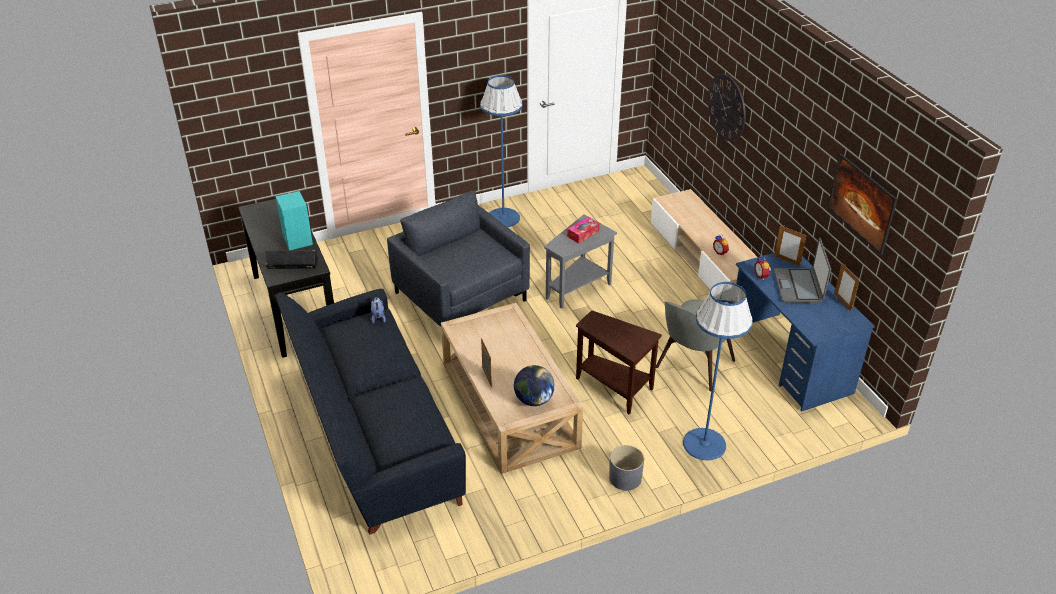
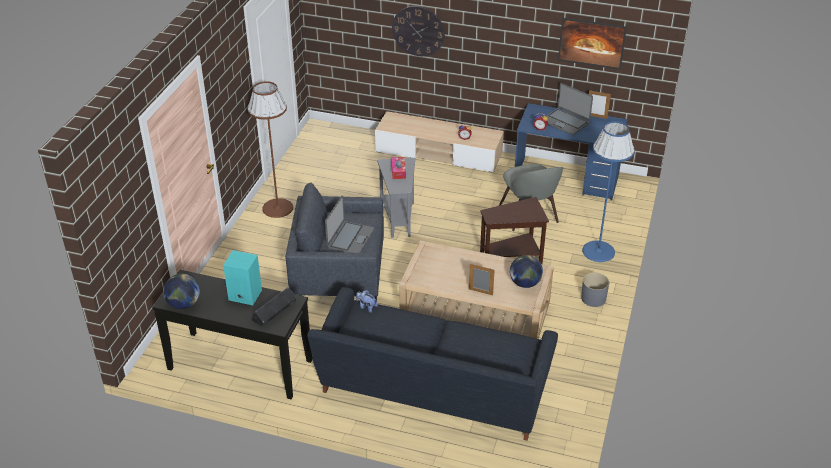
camera: 50 degrees left, 0 degrees up
blue floor lamp [480,75,523,227] -> brown floor lamp [247,81,293,218]
picture frame [774,225,807,266] -> none
none -> globe [163,274,200,309]
none -> laptop [325,195,374,253]

